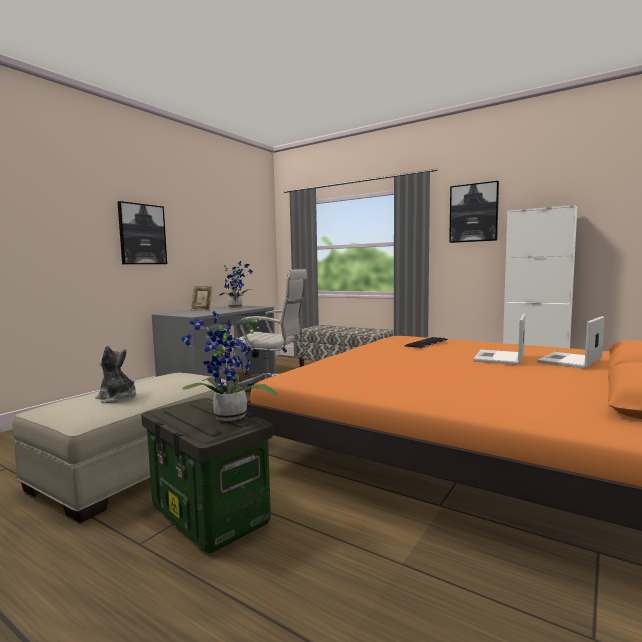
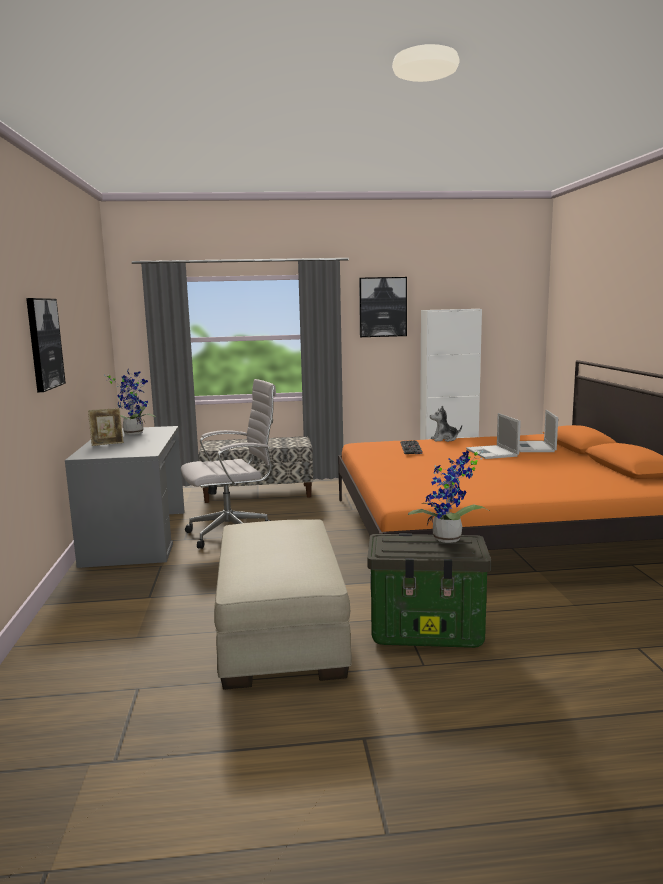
camera: 40 degrees left, 5 degrees up
plush toy [95,345,136,403] -> plush toy moved to [430,406,462,442]

